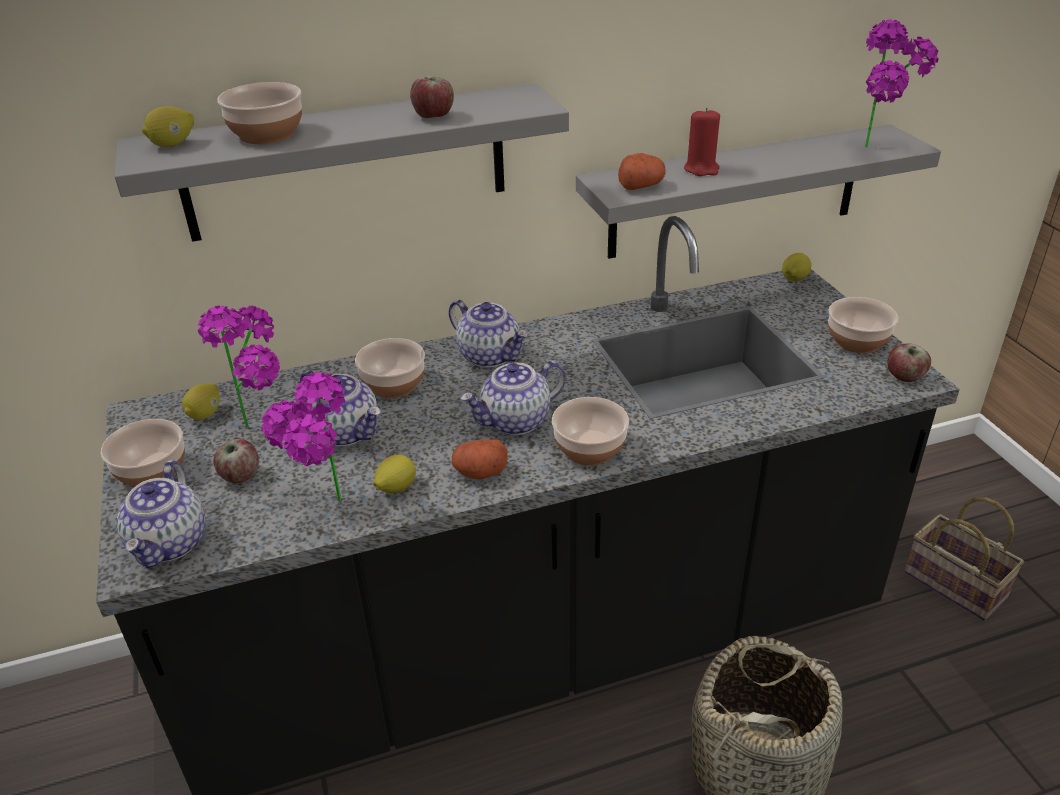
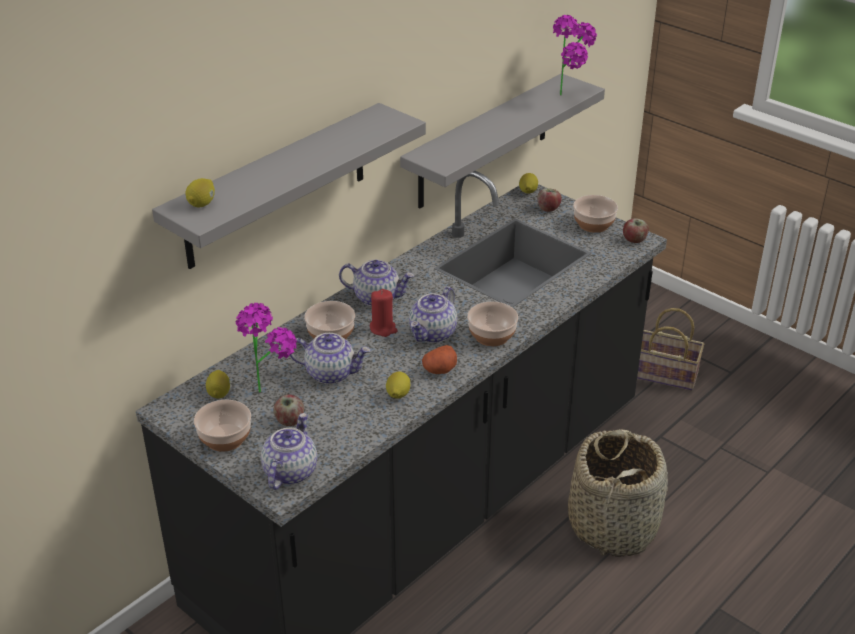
camera: 30 degrees left, 0 degrees up
teapot [117,460,206,568] -> teapot turned 135 degrees counterclockwise [261,413,317,490]
bowl [217,82,302,144] -> none
potted plant [261,372,345,502] -> none
apple [410,76,454,118] -> apple moved to [537,188,561,212]
potato [618,153,665,190] -> none
red candle [684,108,720,176] -> red candle moved to [370,289,398,337]

